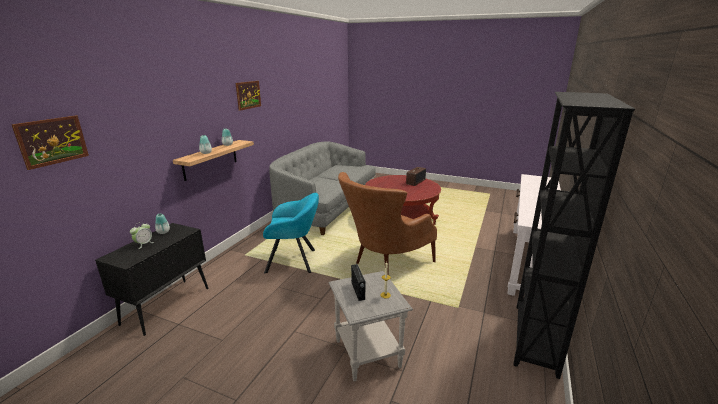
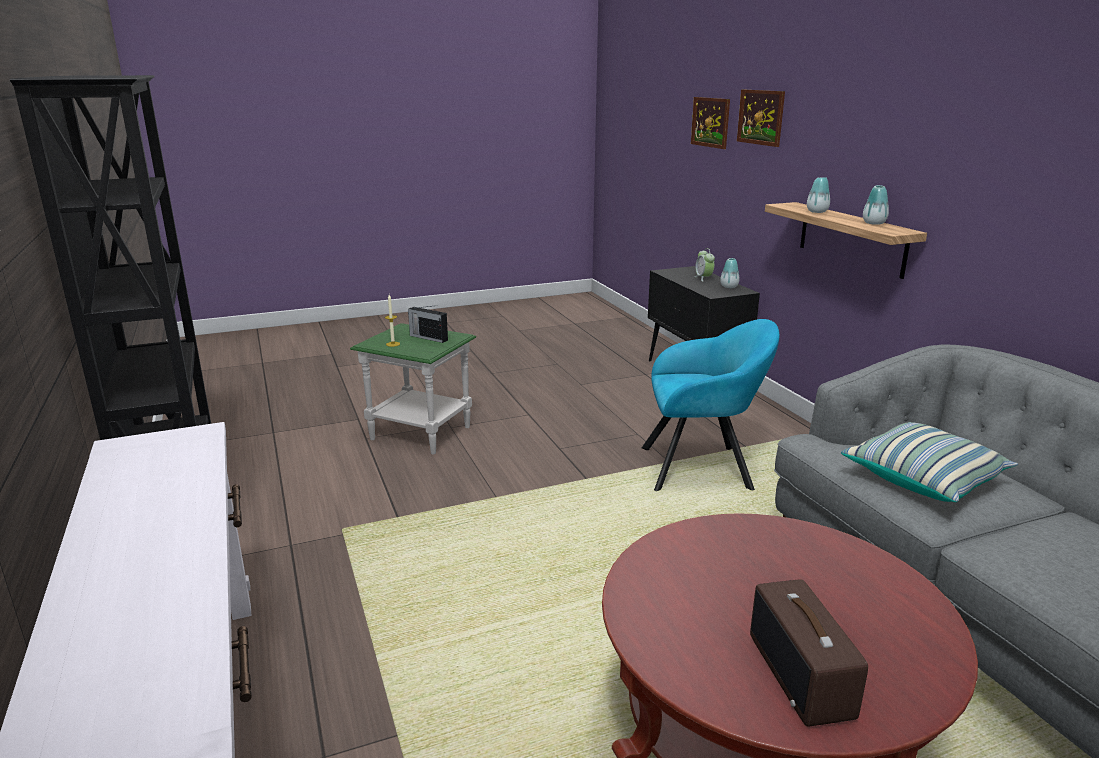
camera: 135 degrees right, 0 degrees up
picture [236,81,261,111] -> picture moved to [737,89,785,147]
turquoise armchair [263,193,319,273] -> turquoise armchair turned 135 degrees counterclockwise [642,319,779,491]
grey side table [328,271,413,382] -> green side table [350,323,476,454]
brown armchair [338,172,437,275] -> none
none -> pillow [841,422,1018,502]

